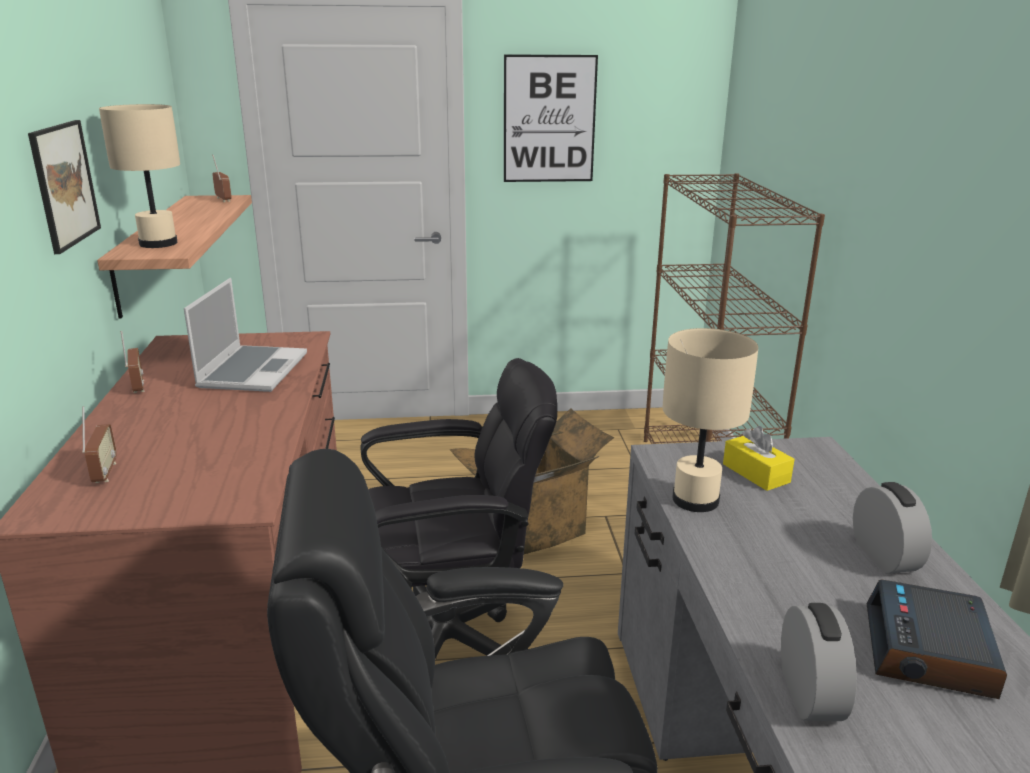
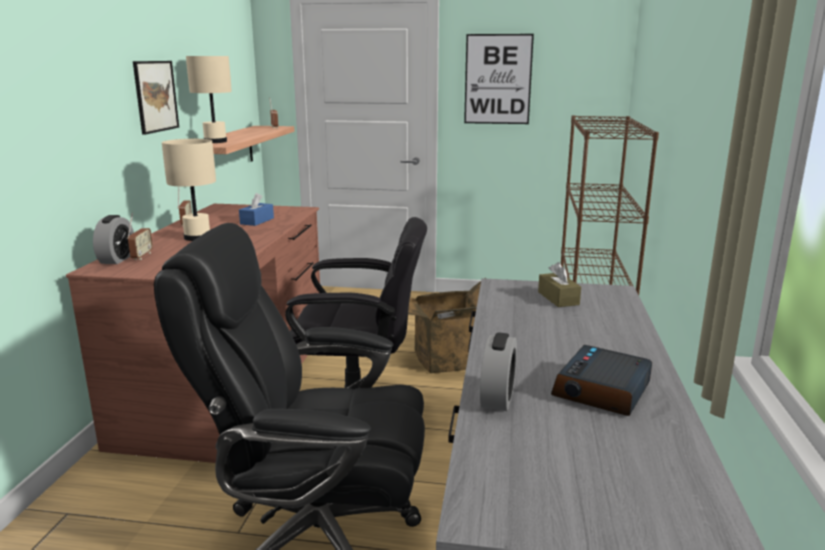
camera: 15 degrees right, 5 degrees down
laptop [184,278,307,392] -> blue tissue box [239,193,274,226]
beige table lamp [663,328,758,512] -> beige table lamp moved to [162,139,216,241]
yellow tissue box [723,426,795,491] -> brown tissue box [538,262,581,307]
alarm clock [853,482,932,574] -> alarm clock moved to [93,215,134,264]

